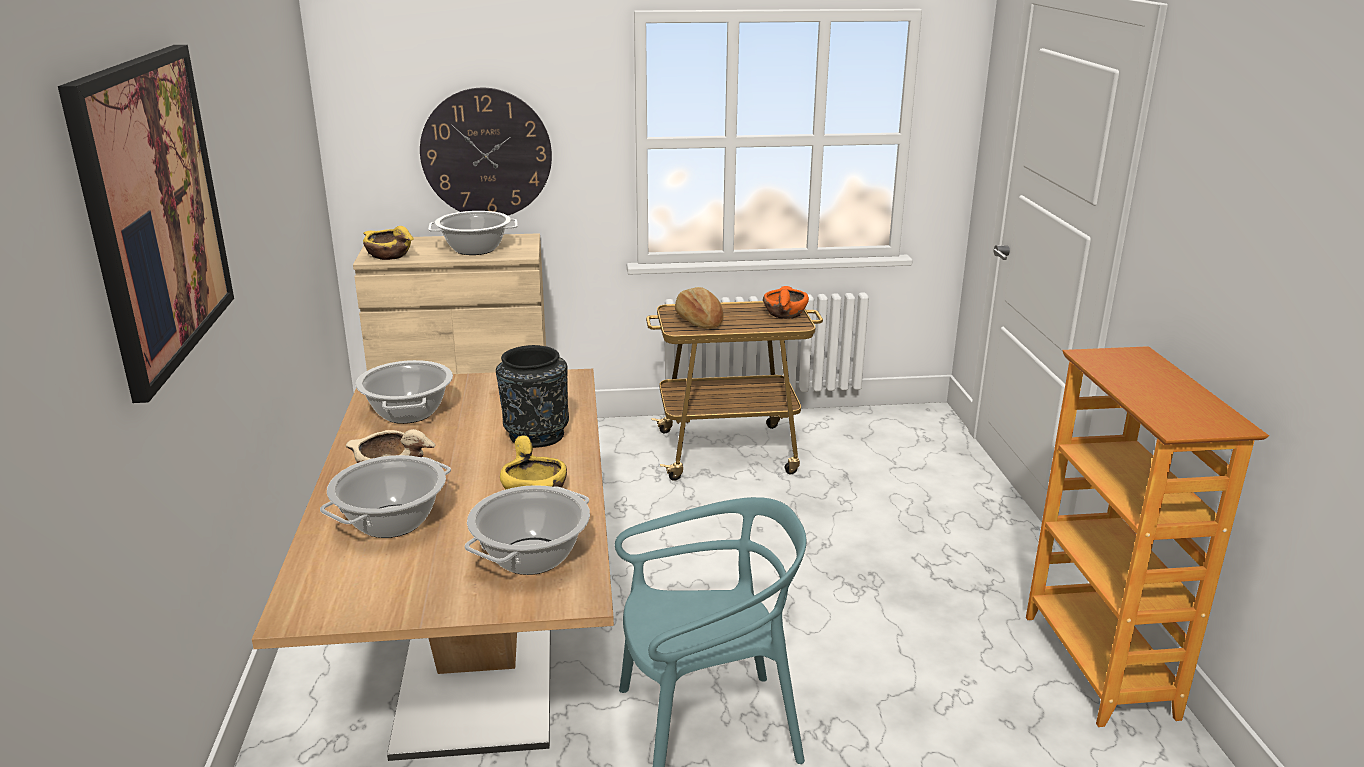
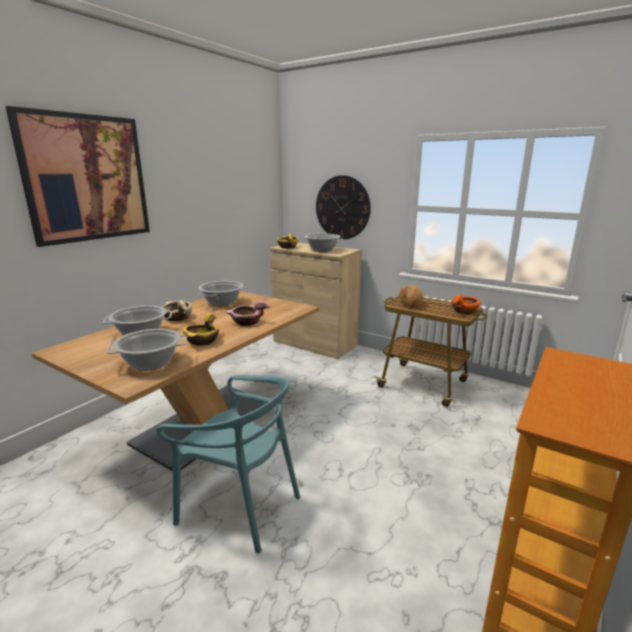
camera: 40 degrees right, 5 degrees down
black vase [496,345,569,448] -> pink bowl [226,300,271,326]

